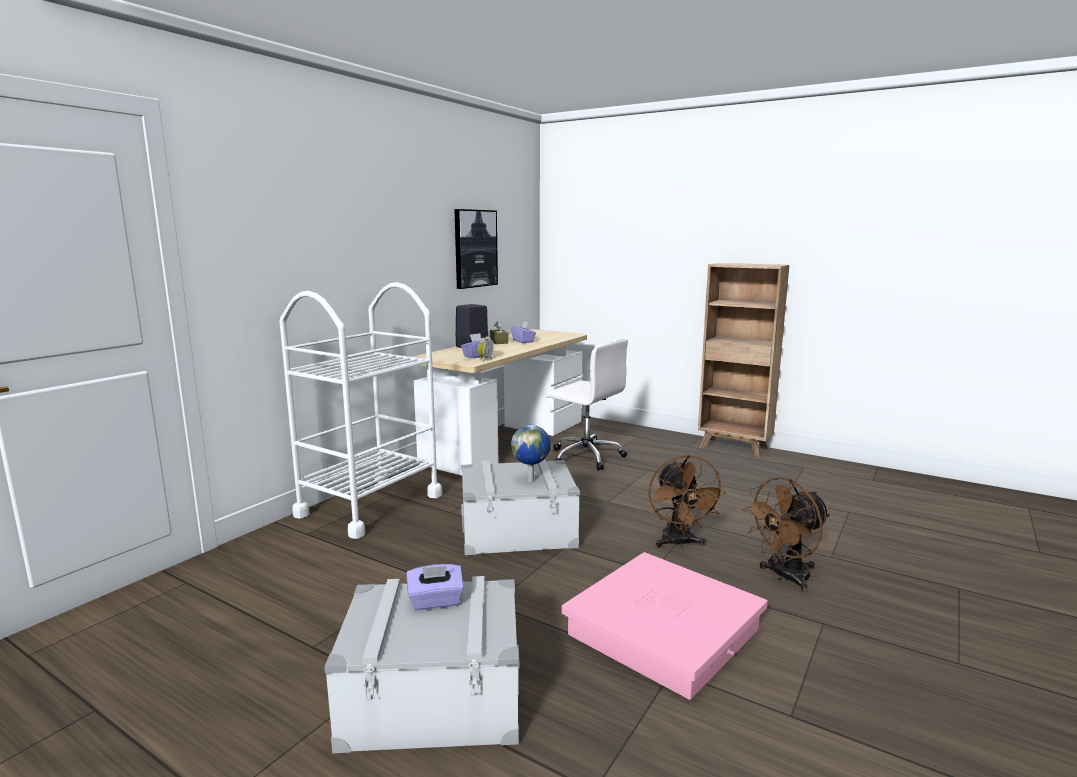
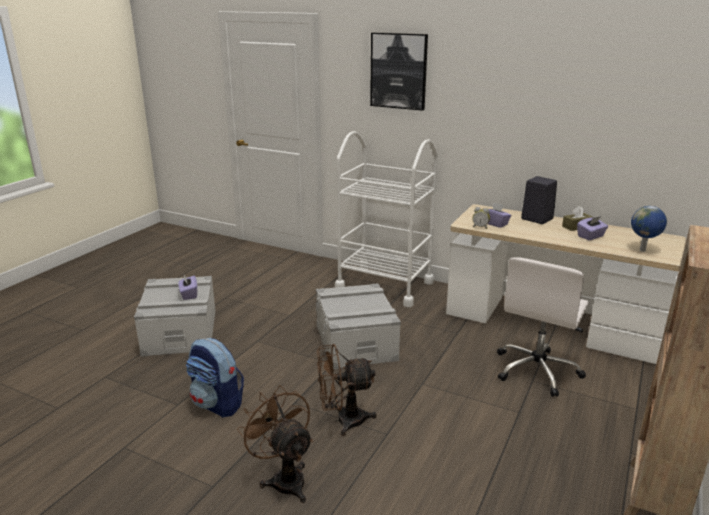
camera: 85 degrees right, 10 degrees up
picture [455,209,498,289] -> picture moved to [370,32,428,111]
globe [511,425,550,482] -> globe moved to [631,206,667,252]
pink storage box [562,552,768,700] -> backpack [186,338,244,417]

